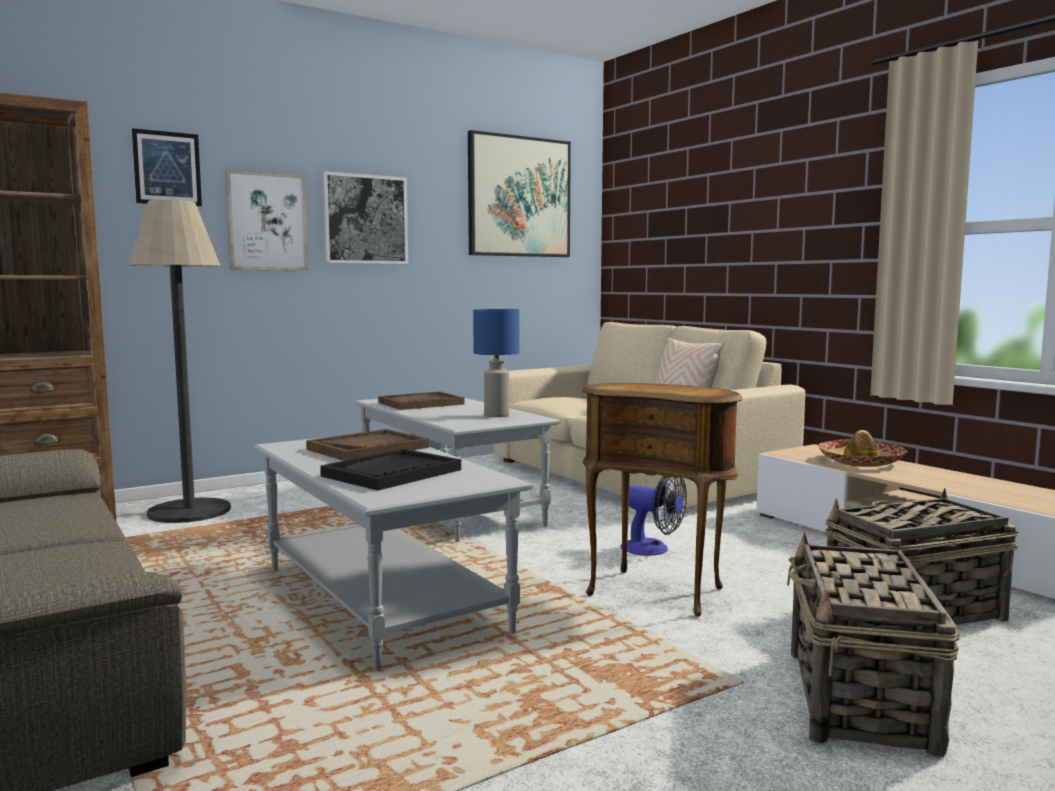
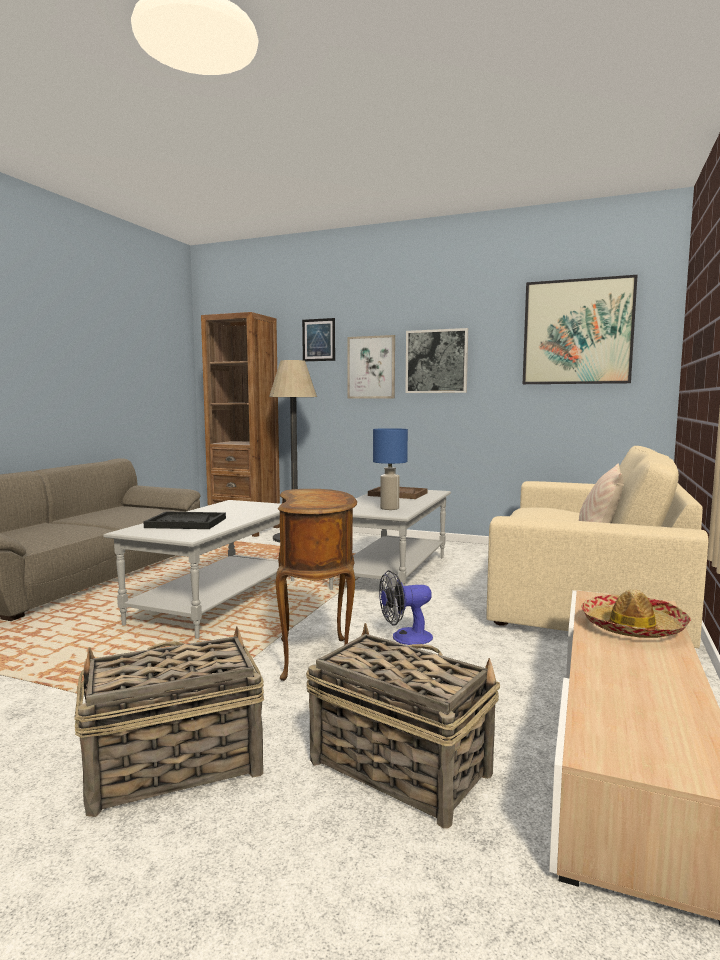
camera: 55 degrees right, 0 degrees up
brown tray [306,429,429,461] -> none
fan [621,476,687,555] -> fan turned 75 degrees clockwise [379,570,433,645]

